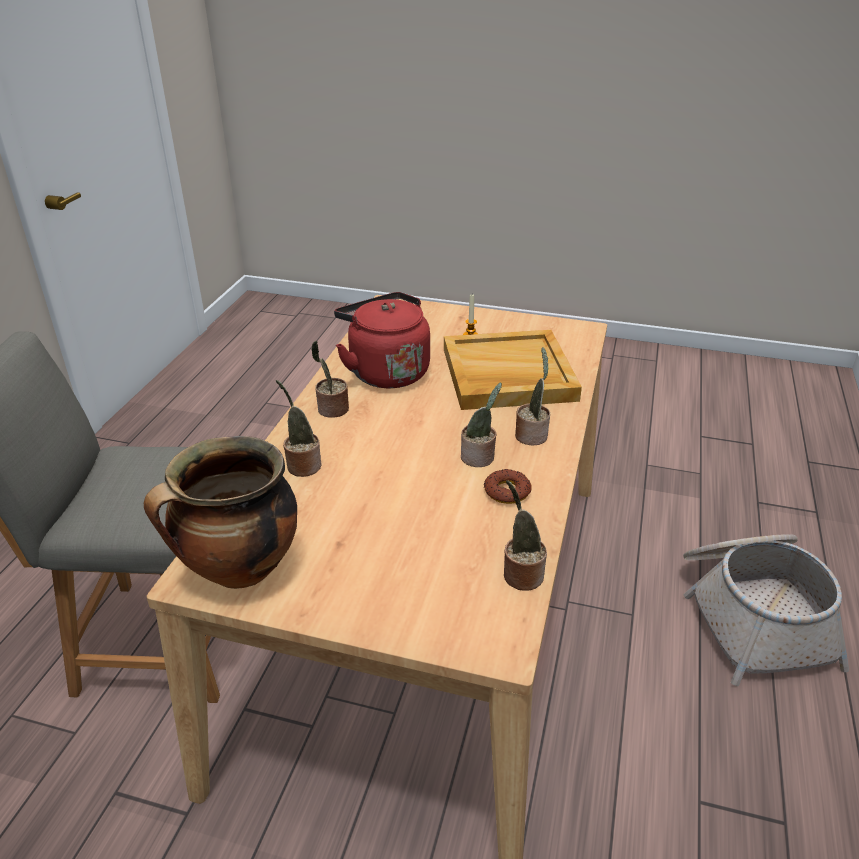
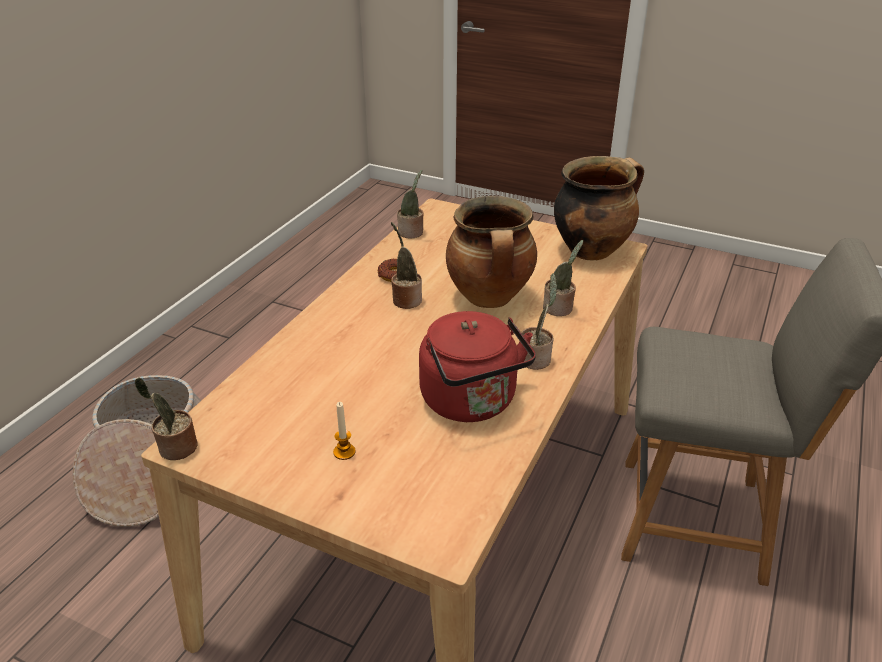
camera: 170 degrees left, 0 degrees up
beige tray [444,330,582,410] -> none
potted plant [515,347,550,445] -> potted plant moved to [135,377,198,460]
none -> cooking pot [446,196,537,308]

